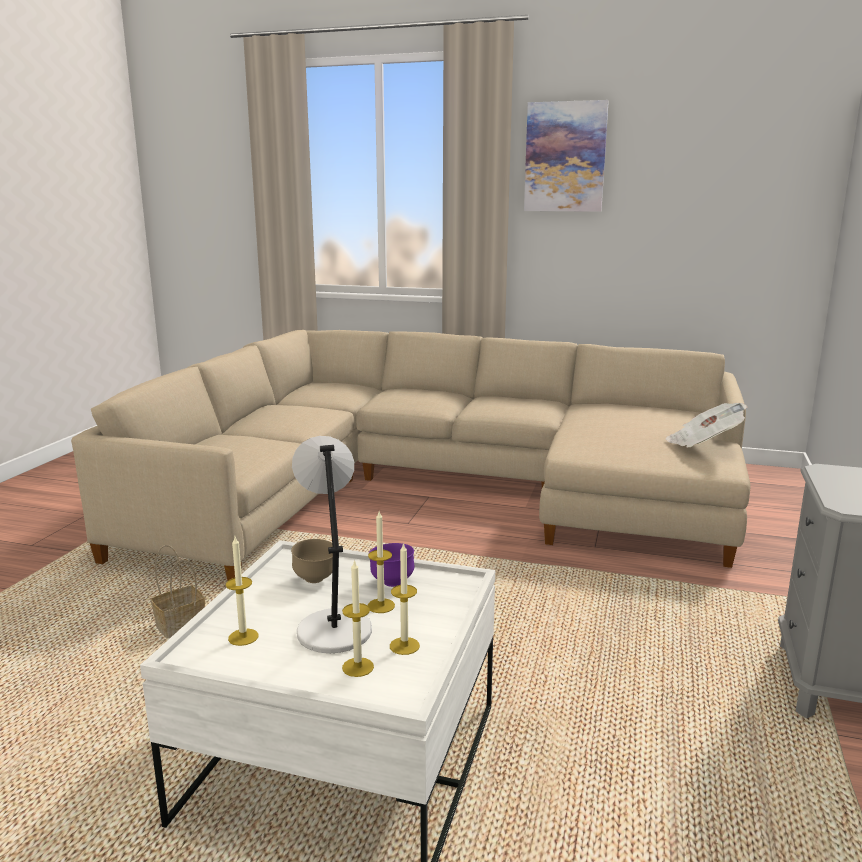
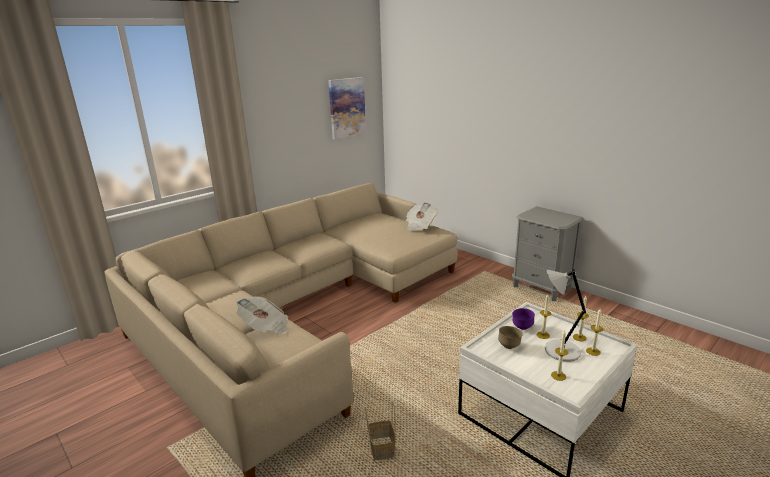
camera: 60 degrees left, 5 degrees up
picture [524,100,609,212] -> picture moved to [328,77,366,139]
none -> newspaper [236,297,288,334]

